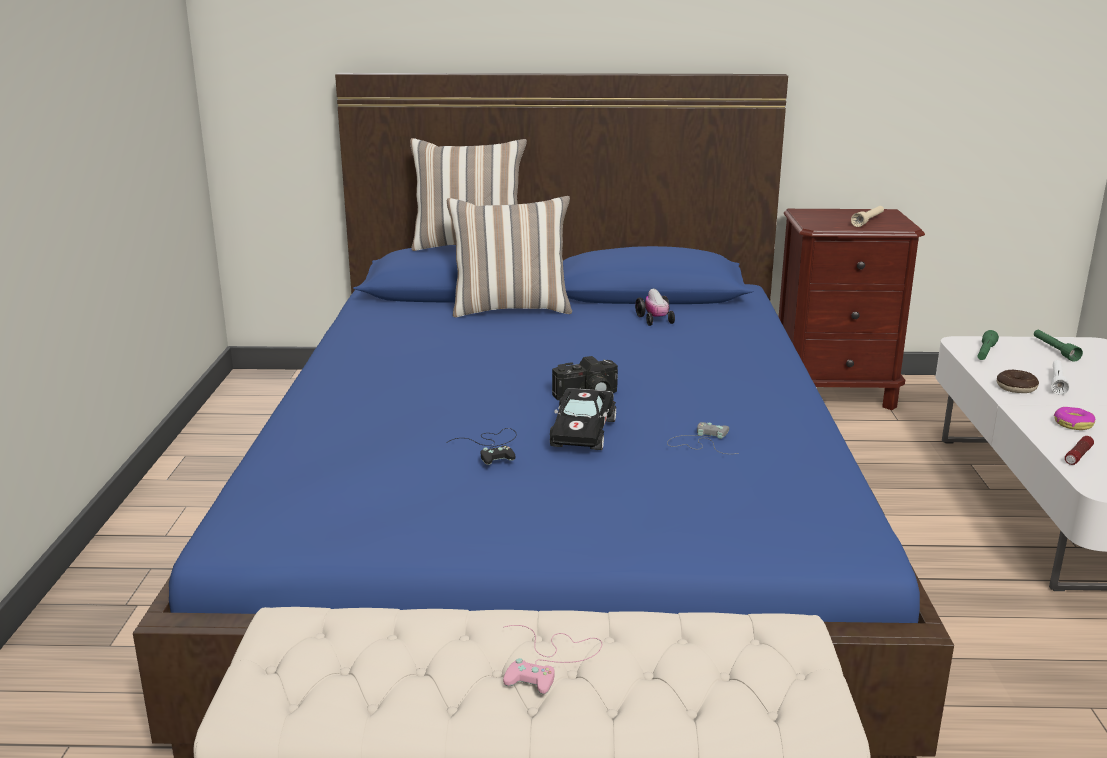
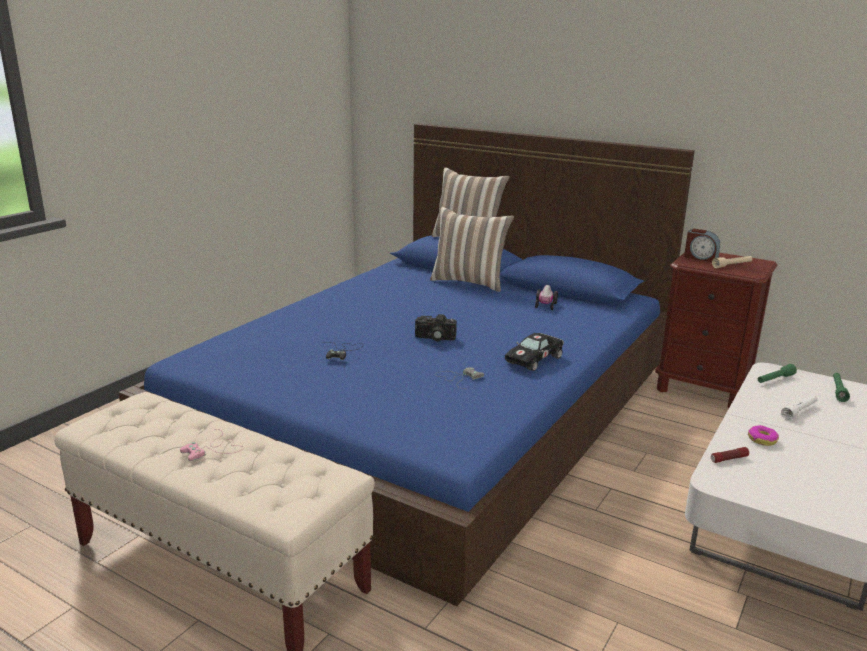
camera: 30 degrees right, 0 degrees up
black toy car [550,388,616,450] -> black toy car moved to [505,333,564,371]
donut [997,370,1039,393] -> none
none -> alarm clock [684,229,720,262]

